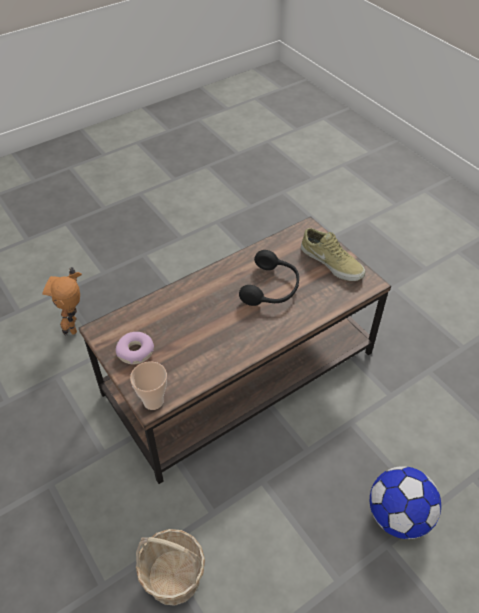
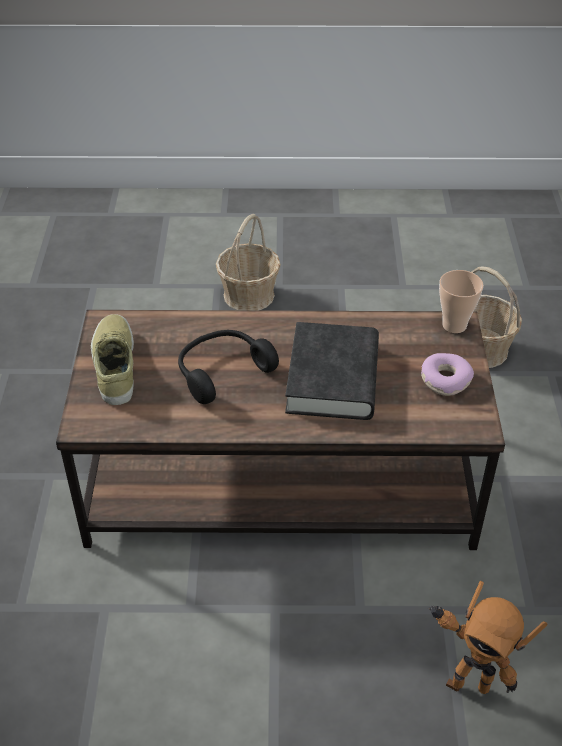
camera: 145 degrees left, 5 degrees down
toy robot [42,267,82,336] -> toy robot turned 75 degrees clockwise [428,581,548,694]
football [370,466,441,539] -> basket [216,214,281,310]
none -> black book [285,322,379,420]

